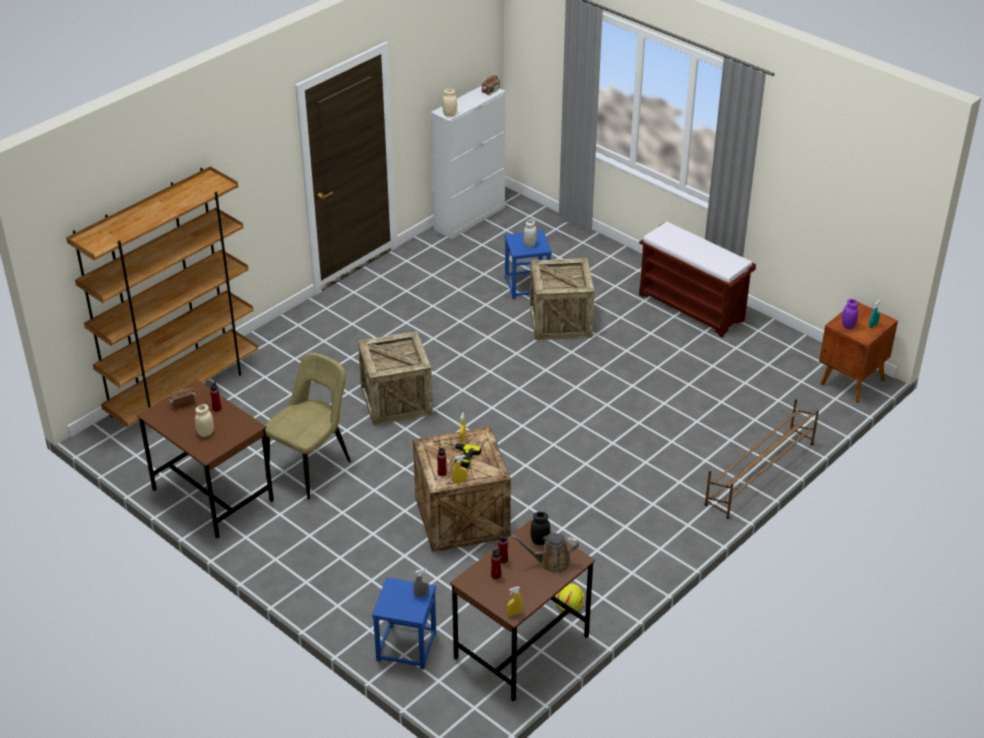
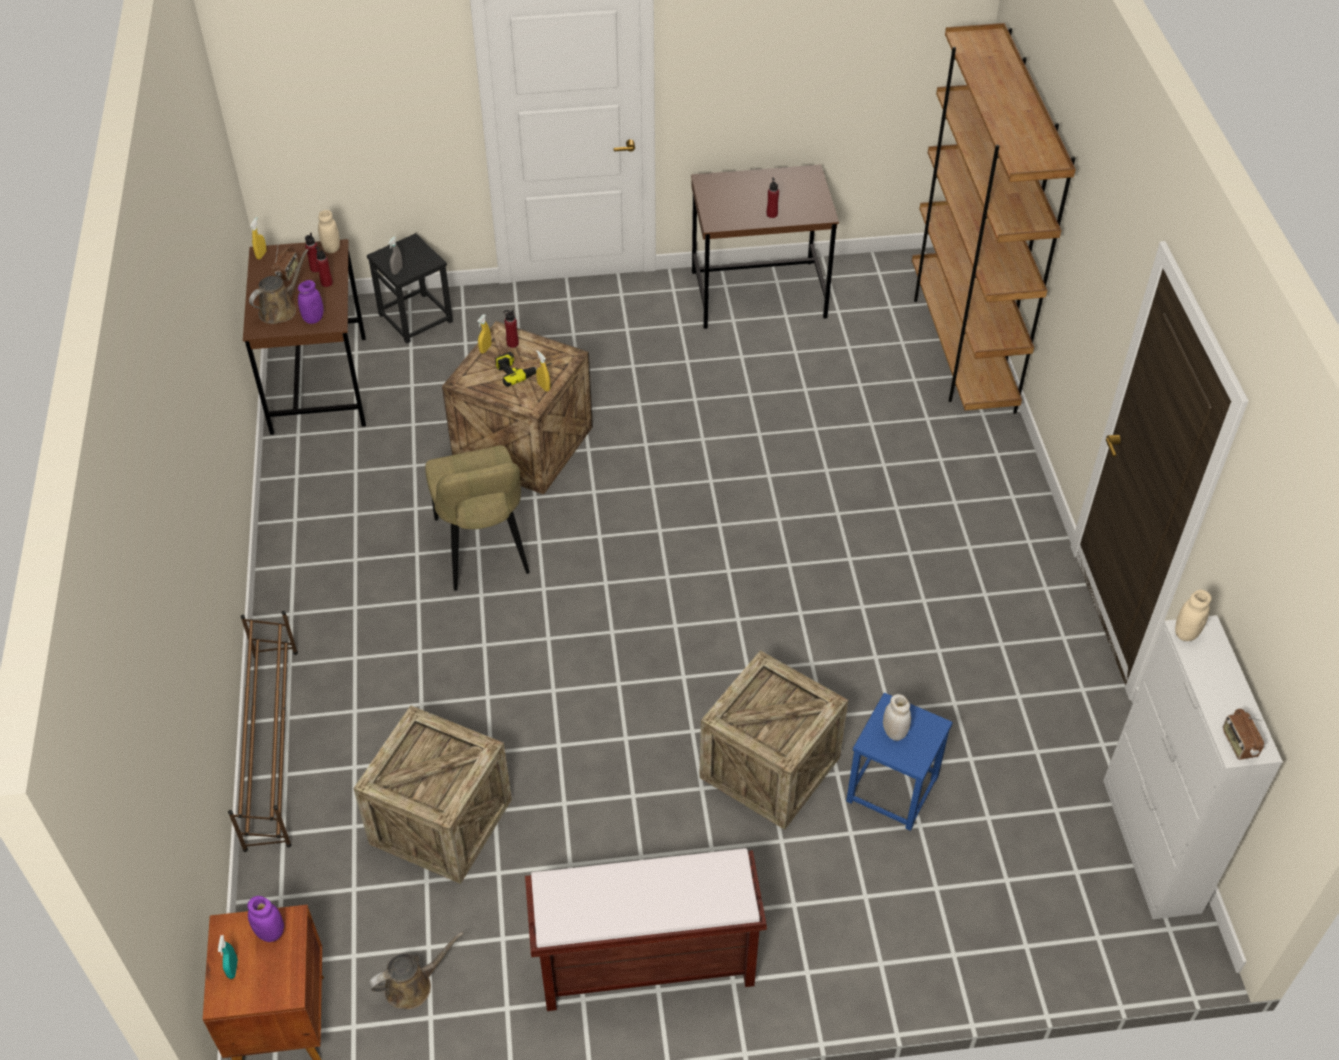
camera: 130 degrees right, 10 degrees up
radio [169,387,196,410] -> radio moved to [272,242,299,281]
beige jar [195,404,214,437] -> beige jar moved to [318,210,340,253]
beige chair [265,352,351,499] -> beige chair moved to [425,445,530,591]
crate [358,331,433,425] -> crate moved to [353,705,512,884]
blue stool [372,577,436,670] -> black stool [367,233,453,343]
black jar [530,512,550,545] -> purple jar [298,280,324,324]
yellow hard hat [556,584,584,611] -> none
none -> brown watering can [369,932,463,1009]

